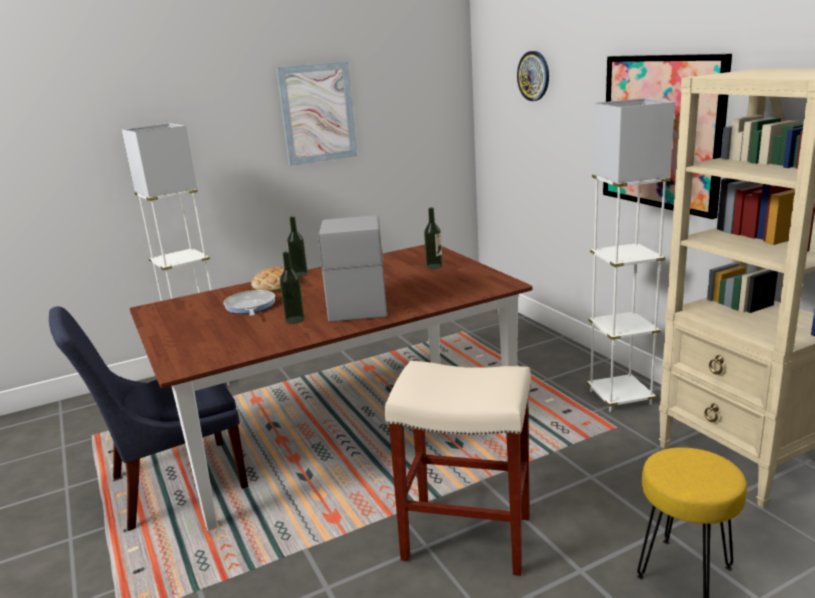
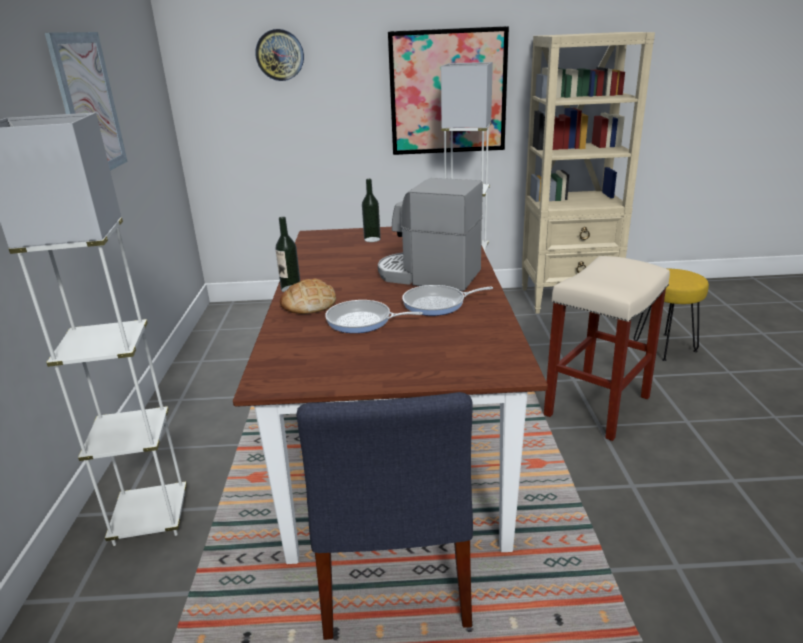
camera: 65 degrees left, 5 degrees up
bottle [280,251,305,324] -> frying pan [402,285,493,316]

